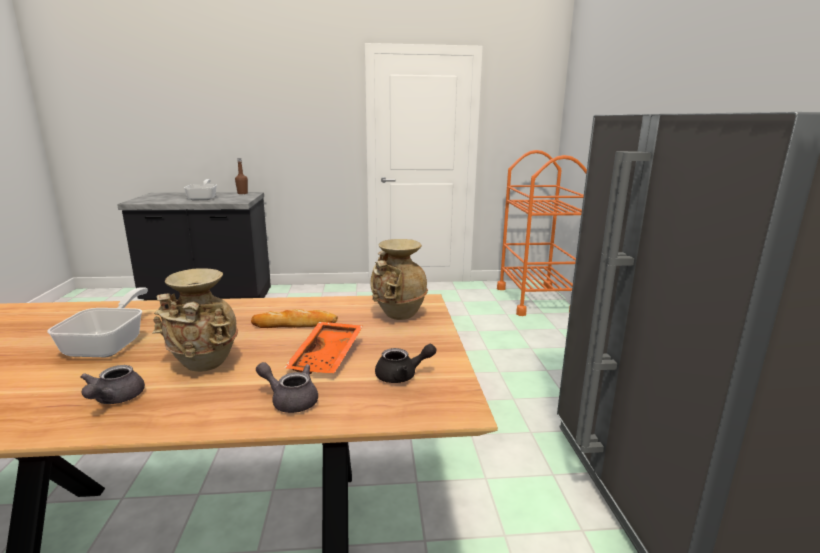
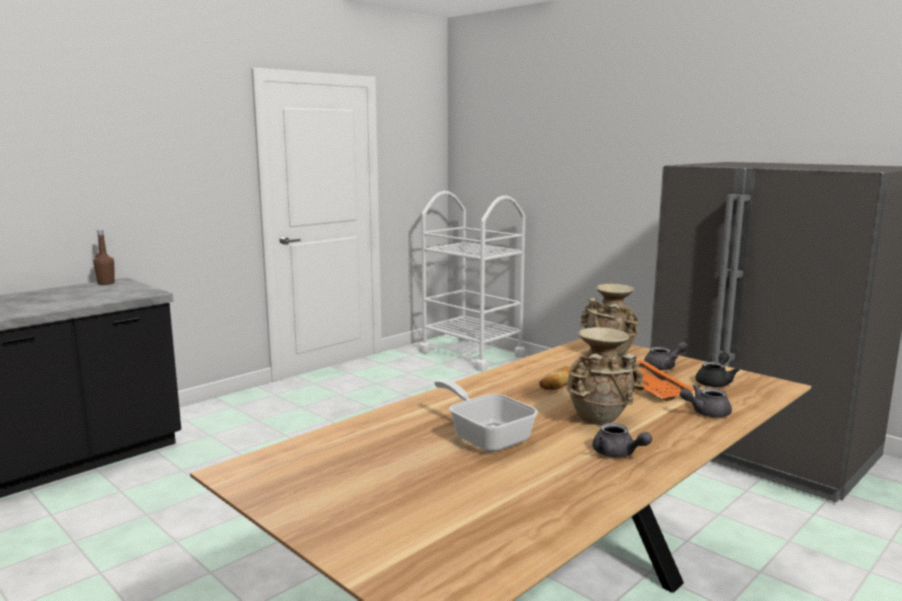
camera: 40 degrees left, 5 degrees down
frying pan [184,179,217,200] -> none
orange cart [497,150,587,316] -> white cart [419,191,526,371]
none -> grey teapot [644,342,688,370]

